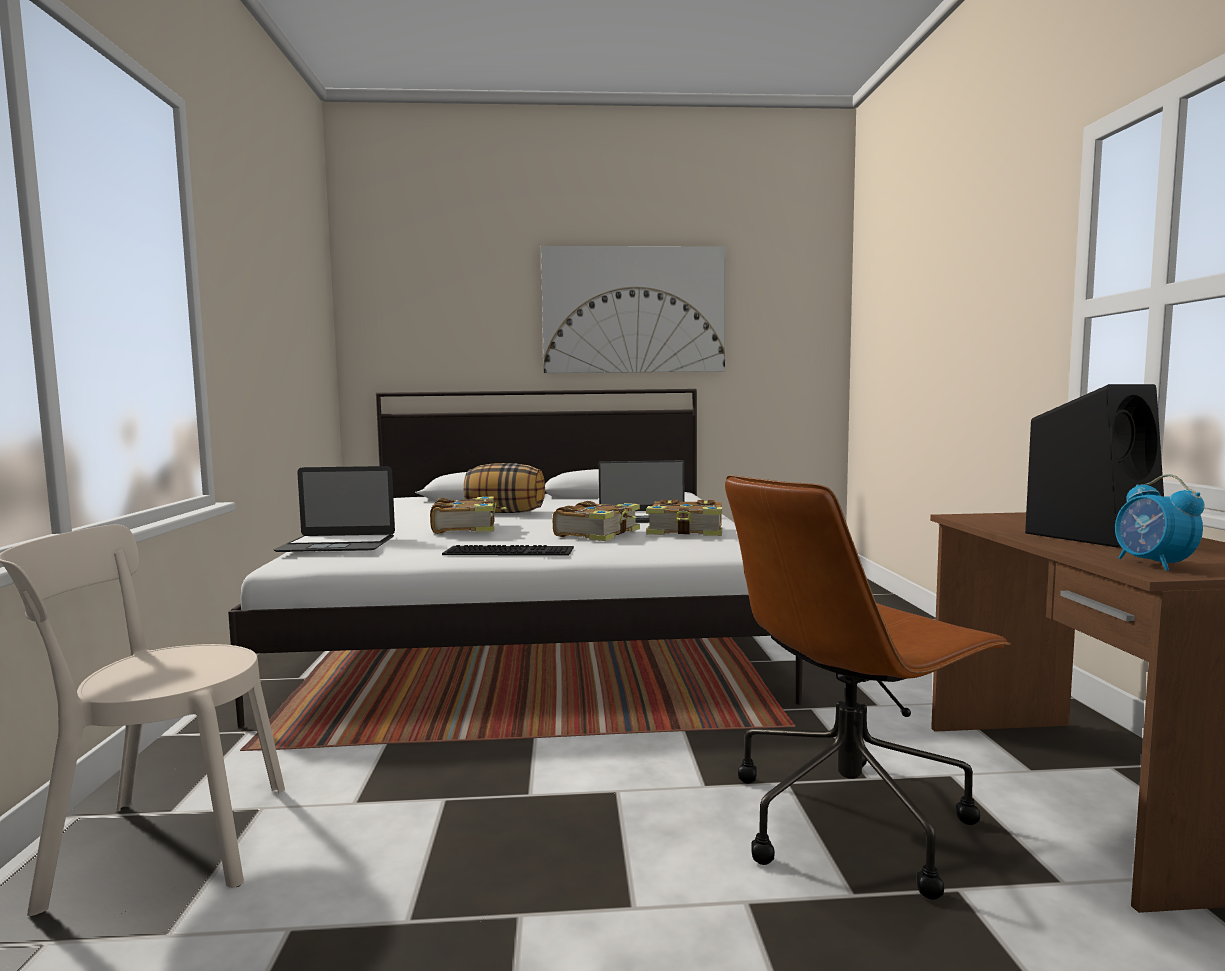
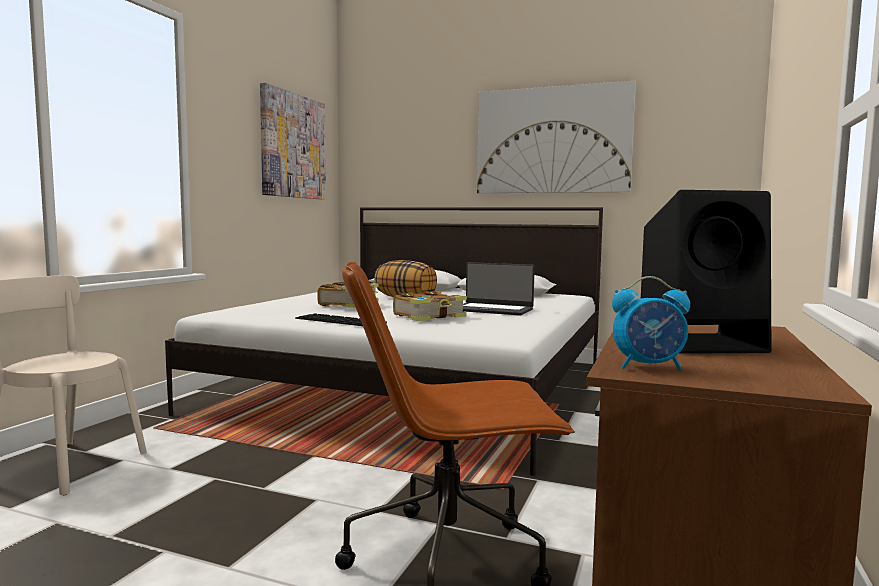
camera: 25 degrees right, 0 degrees up
laptop [274,466,395,552] -> none
book [646,499,722,536] -> none
alarm clock [1115,474,1205,571] -> alarm clock turned 105 degrees counterclockwise [612,276,690,370]
none -> picture [260,82,326,200]

